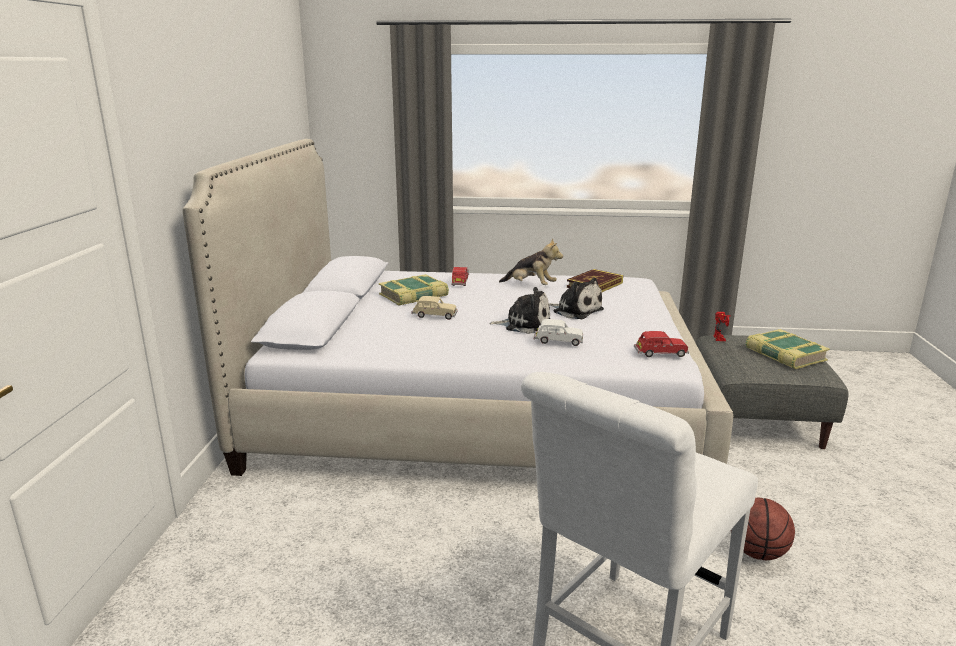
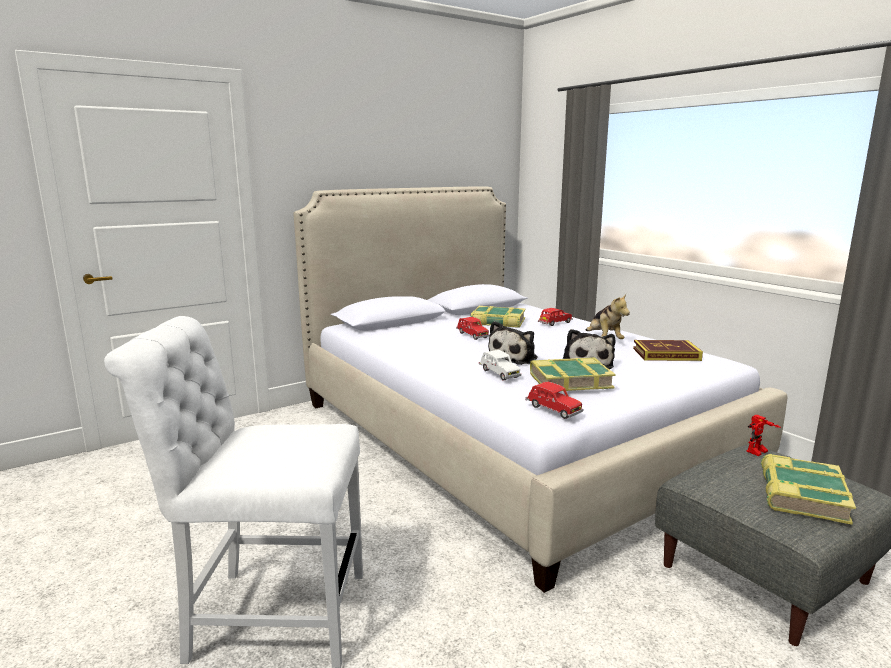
camera: 50 degrees right, 5 degrees down
beige toy car [411,296,457,320] -> red toy car [456,317,490,340]
plush toy [489,287,550,334] -> plush toy turned 60 degrees clockwise [488,321,538,365]
basketball [743,498,795,560] -> none
none -> book [530,357,616,391]

